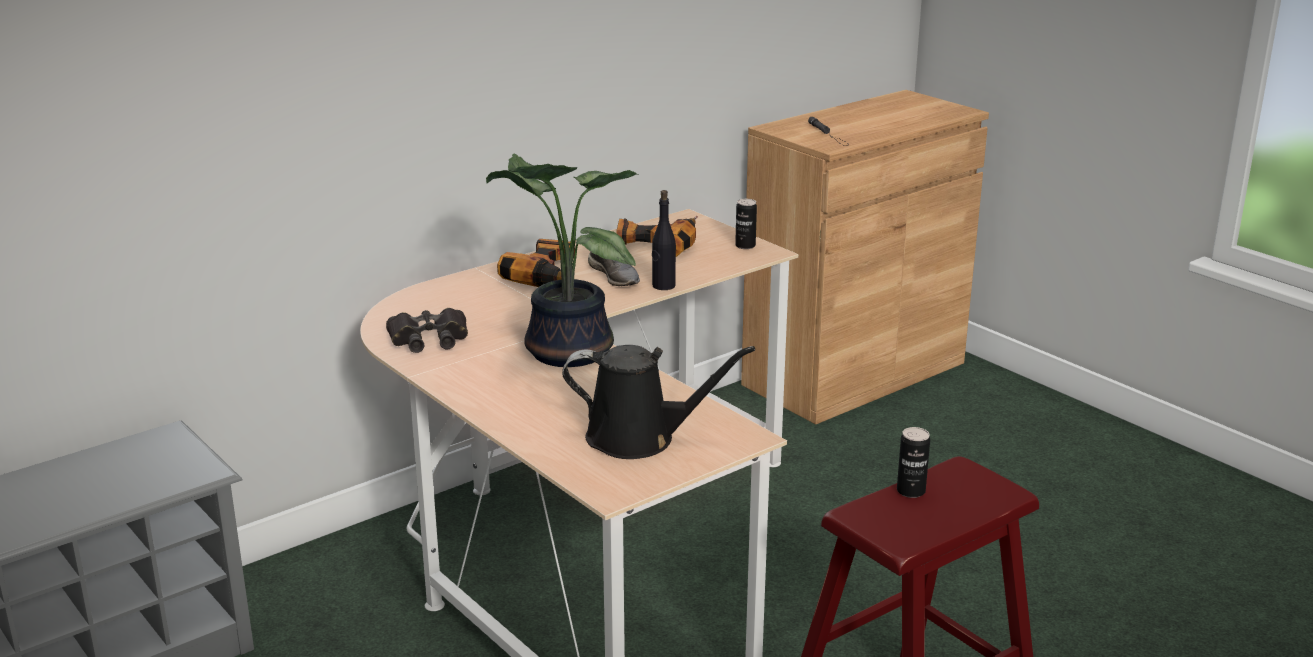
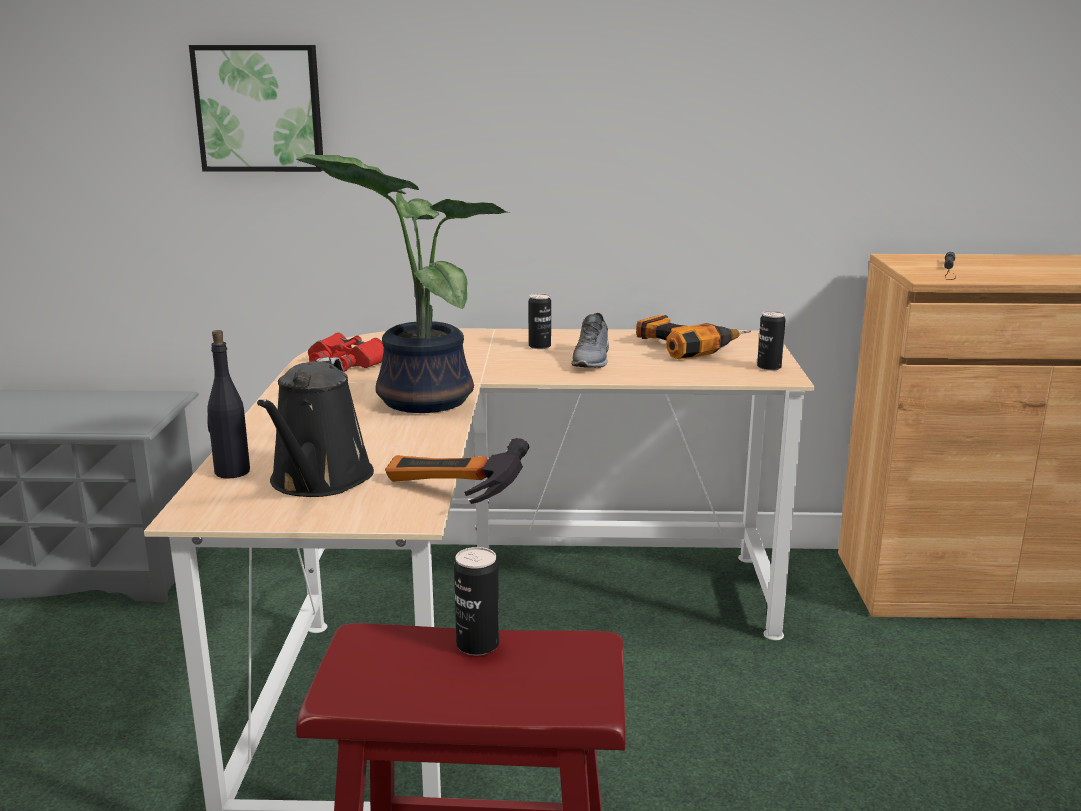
camera: 40 degrees right, 5 degrees down
black binoculars [386,308,468,353] -> red binoculars [308,333,384,372]
power drill [497,239,575,287] -> can [529,293,551,349]
black watering can [562,345,755,459] -> black watering can turned 45 degrees clockwise [257,357,374,497]
black bottle [652,190,676,290] -> black bottle moved to [207,330,250,479]
none -> picture [189,45,323,172]
none -> hammer [385,438,530,504]

